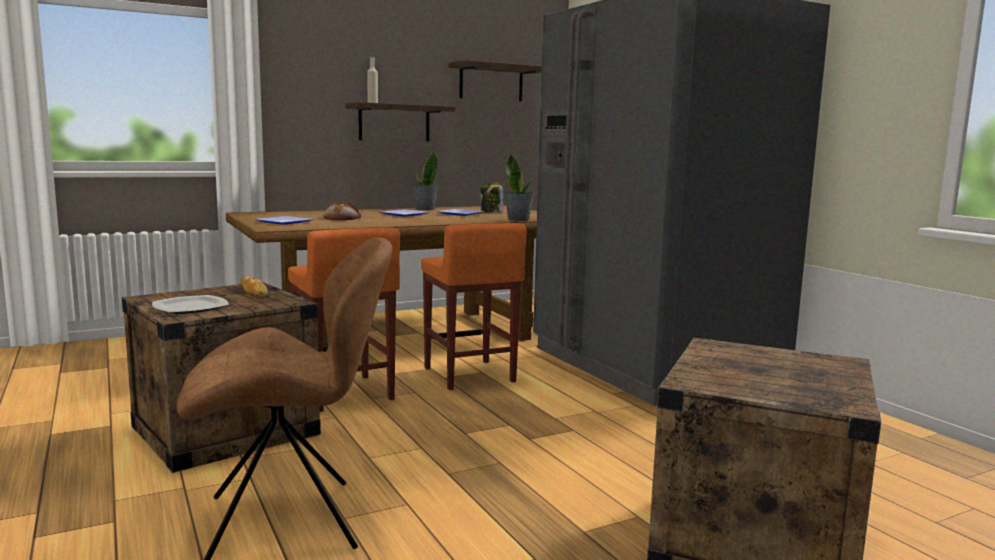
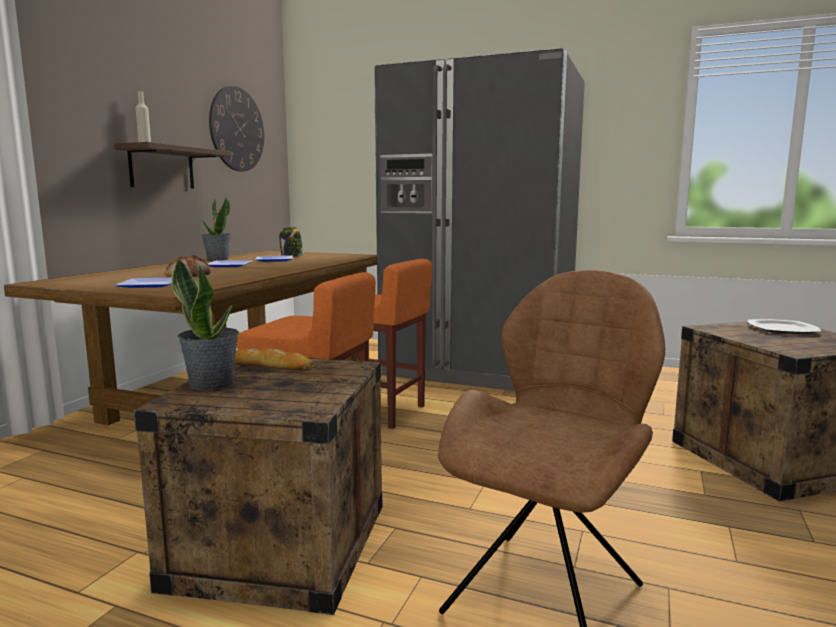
camera: 40 degrees left, 0 degrees up
plate [152,295,229,314] -> plate moved to [748,319,822,334]
shelf [448,60,542,101] -> wall clock [209,86,264,172]
potted plant [505,153,535,221] -> potted plant moved to [172,258,239,390]

